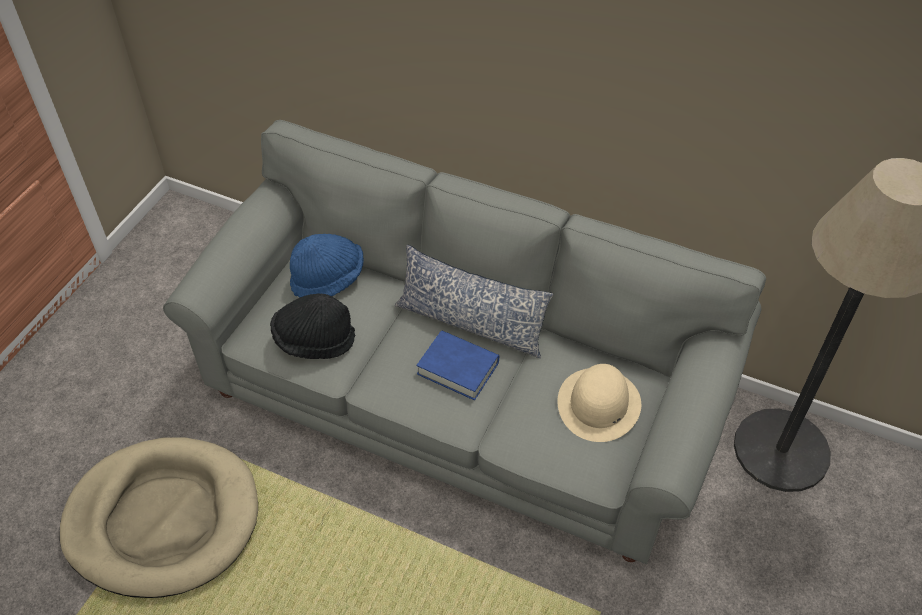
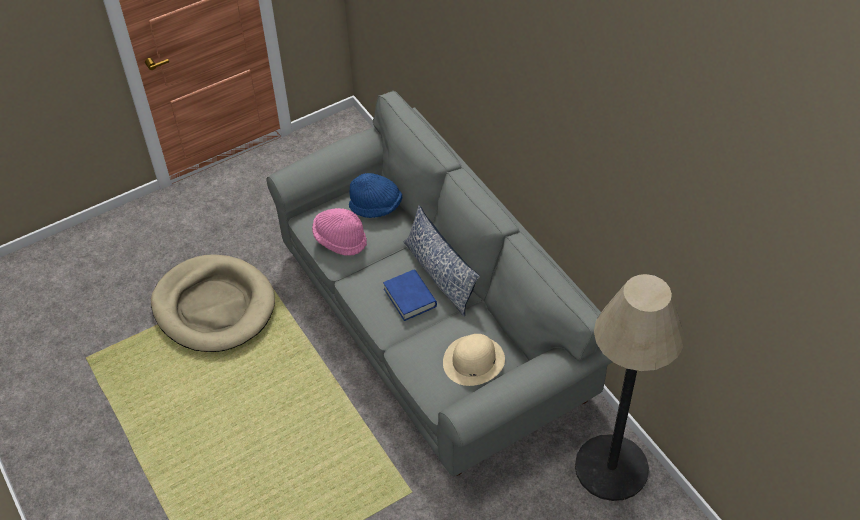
camera: 35 degrees right, 0 degrees up
black hat [270,294,355,359] -> pink hat [312,208,367,256]

